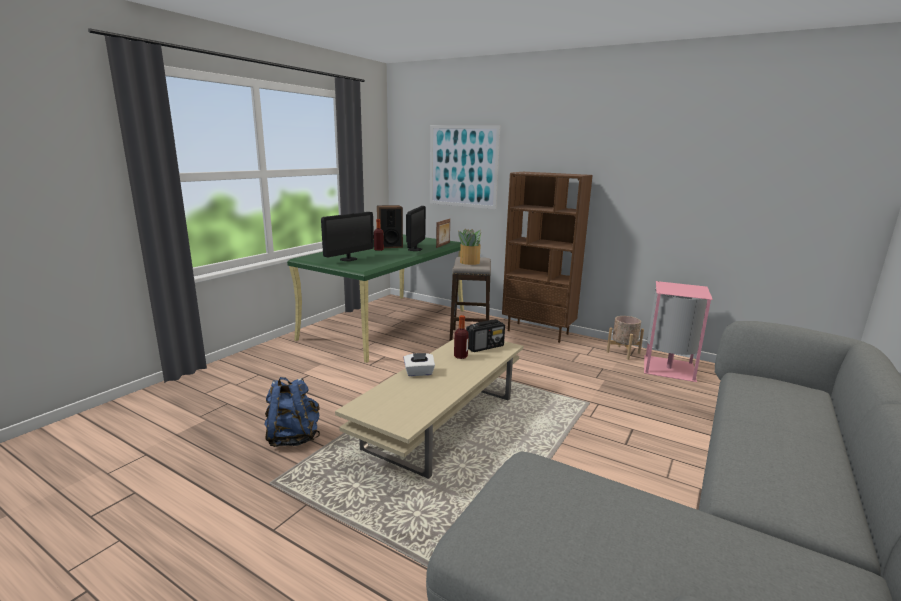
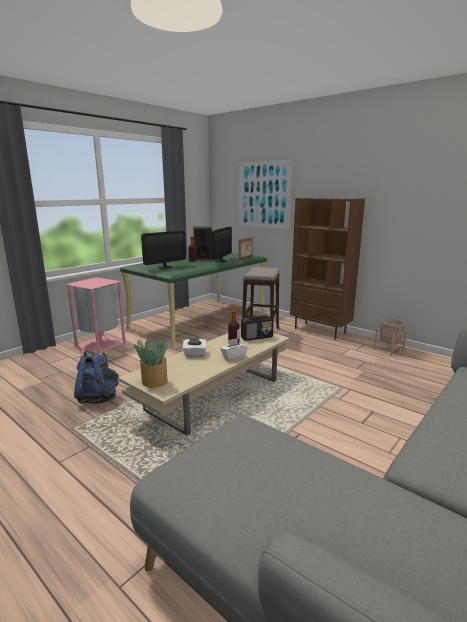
camera: 10 degrees right, 0 degrees up
potted plant [458,229,482,265] -> potted plant moved to [134,338,169,388]
pink trash can [644,281,713,382] -> pink trash can moved to [65,277,127,354]
none -> white tissue box [220,338,248,361]

